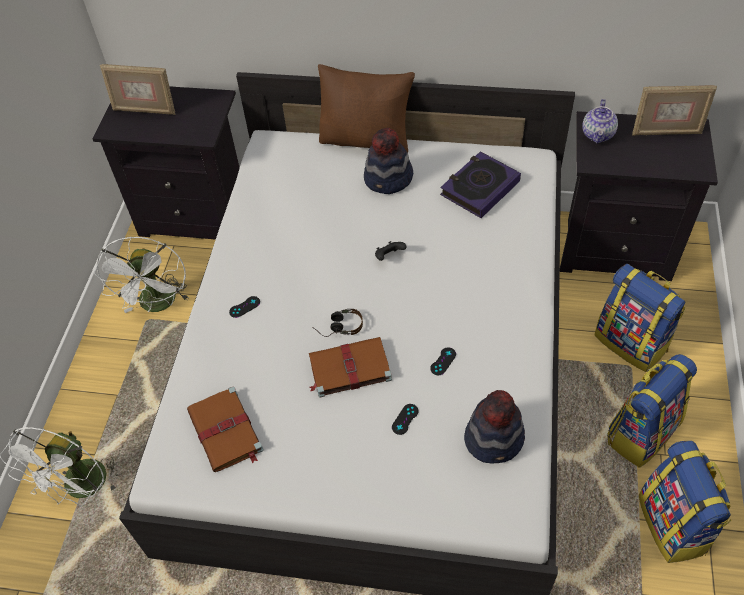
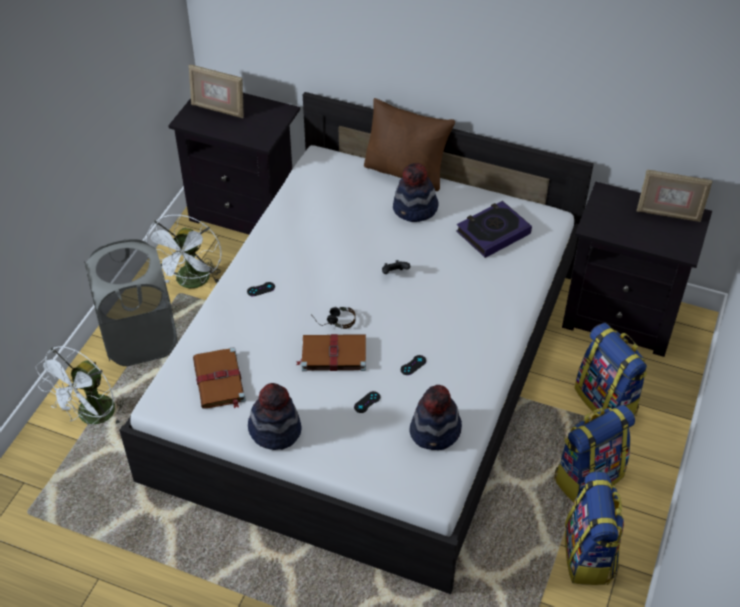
camera: 10 degrees right, 5 degrees down
teapot [582,99,618,144] -> none
none -> grey laundry basket [84,239,178,366]
none -> hat [248,383,302,450]

